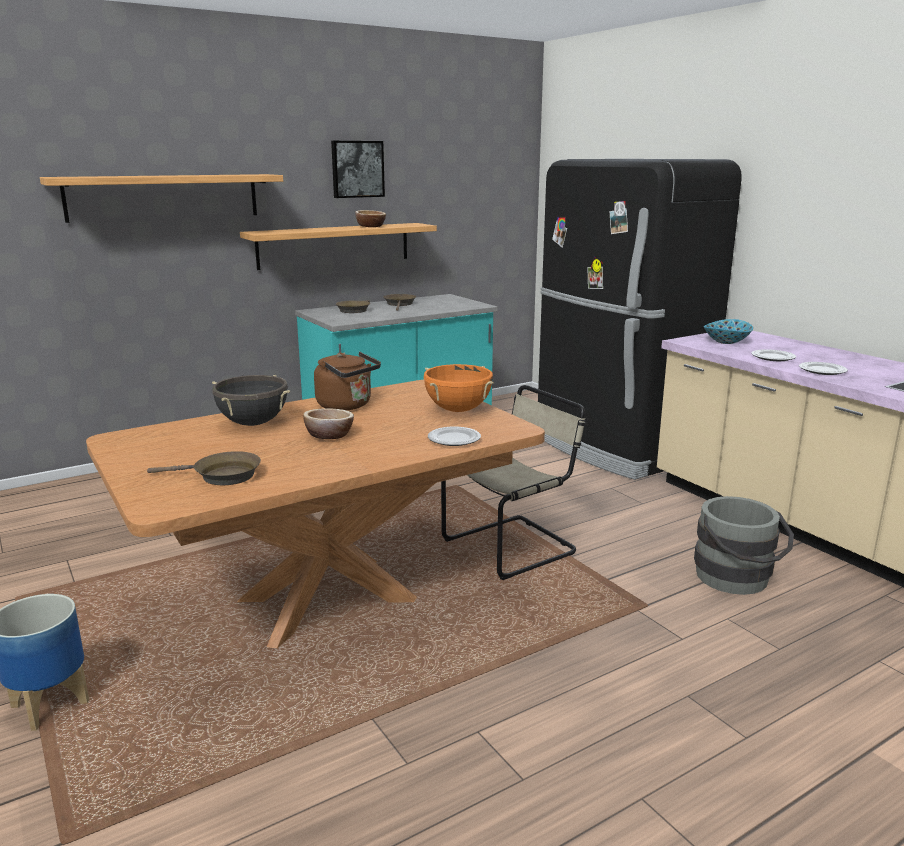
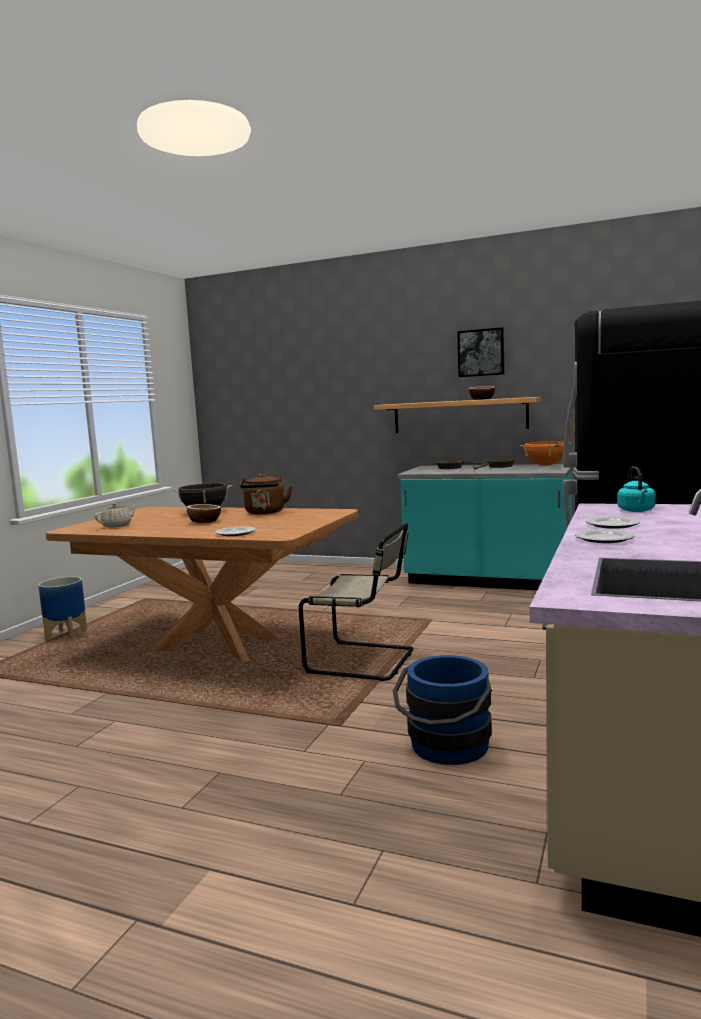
camera: 55 degrees right, 10 degrees down
shelf [40,174,283,223] -> none
brown frying pan [147,451,261,485] -> beige teapot [94,503,137,528]
orange cooking pot [424,364,494,412] -> orange cooking pot moved to [520,441,571,466]
grey bucket [694,496,794,595] -> blue bucket [393,655,492,765]
bowl [704,319,753,344] -> turquoise kettle [617,466,656,512]

